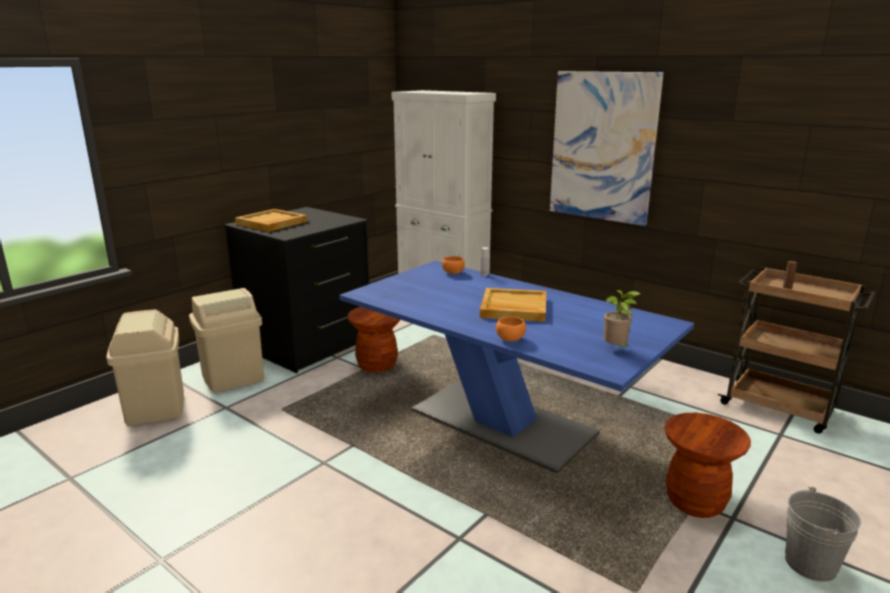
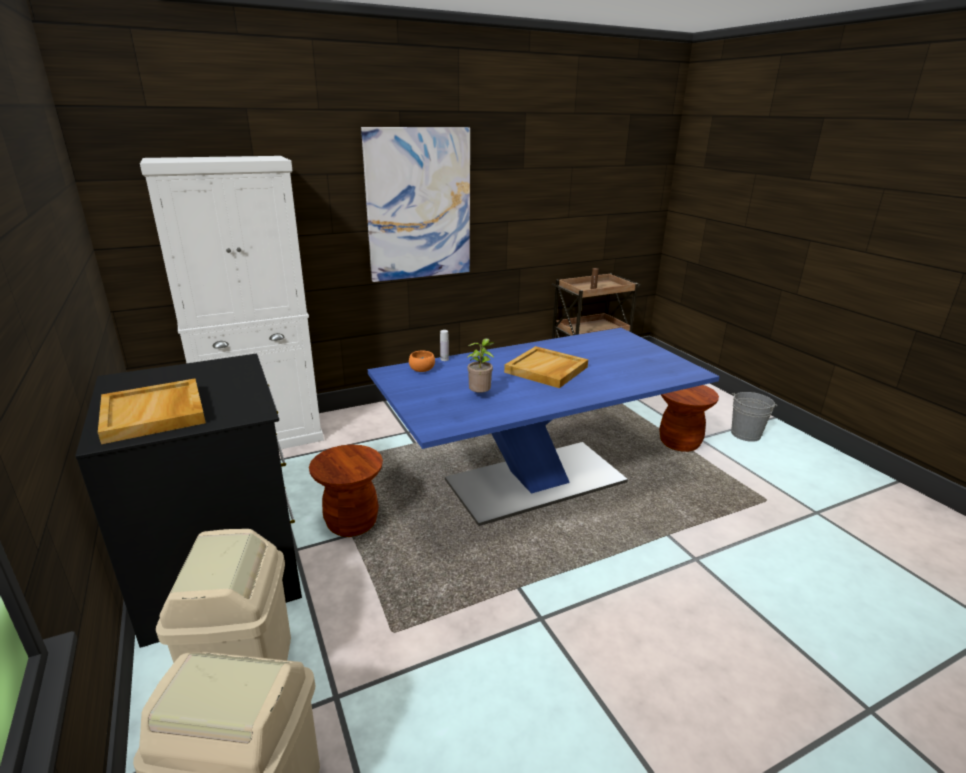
camera: 65 degrees left, 5 degrees up
orange bowl [496,316,526,342] -> none
potted plant [604,290,640,347] -> potted plant moved to [467,338,495,393]

